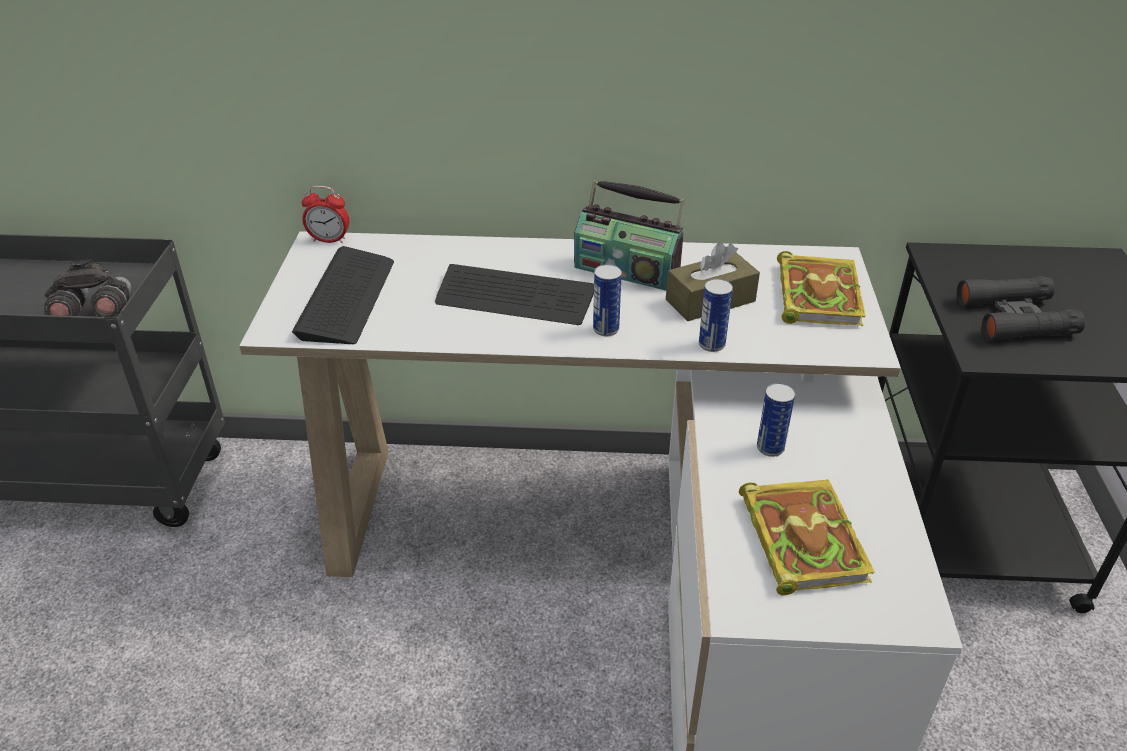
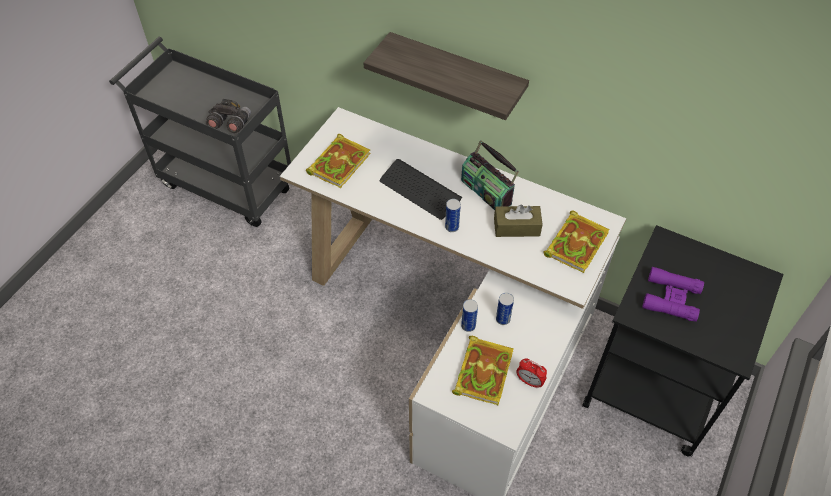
camera: 25 degrees right, 15 degrees up
keyboard [292,246,394,344] -> book [306,134,371,188]
alarm clock [301,186,349,243] -> alarm clock moved to [516,358,547,388]
can [699,279,733,352] -> can moved to [461,299,478,332]
black binoculars [957,276,1085,341] -> purple binoculars [642,267,704,322]
none -> shelf [363,32,529,120]

